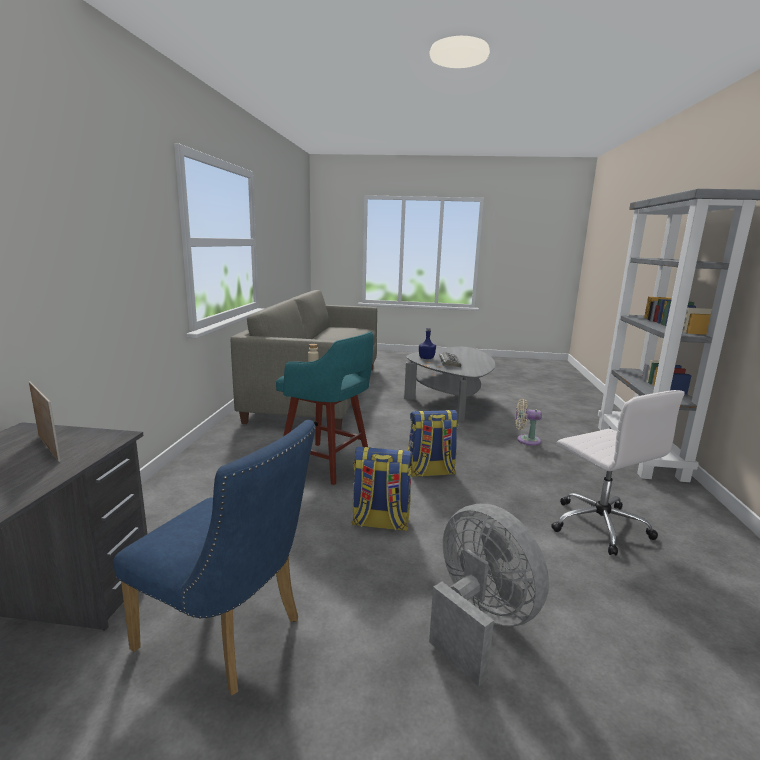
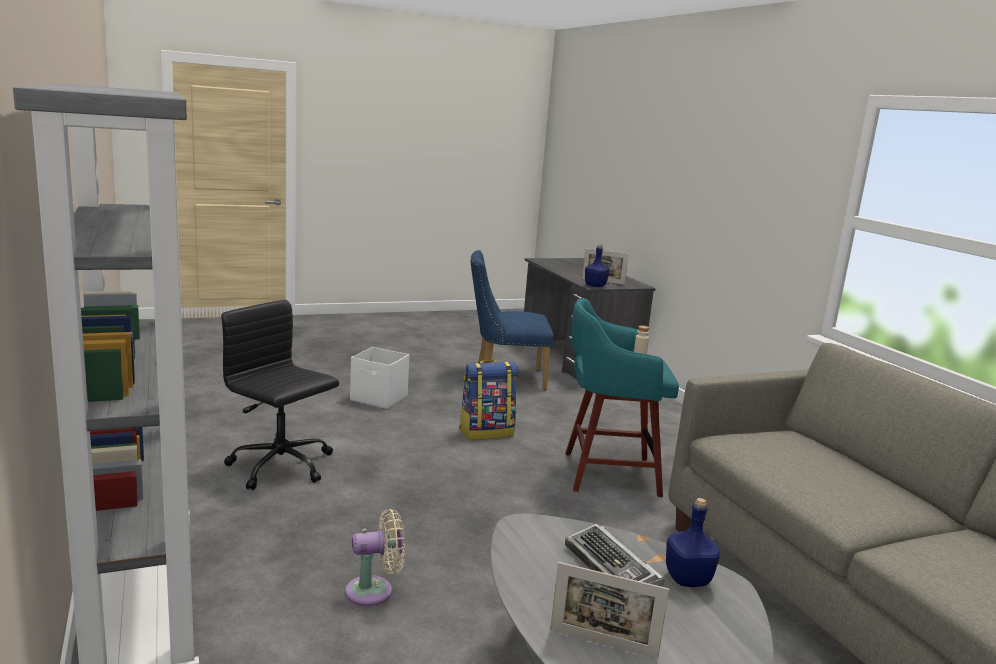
camera: 150 degrees right, 0 degrees up
backpack [408,410,458,477] -> none
grey fan [429,504,549,687] -> white storage box [350,347,409,409]
white office chair [551,390,685,555] -> black office chair [221,300,339,490]
none -> picture frame [550,562,669,659]
none -> blue bottle [585,245,610,287]

